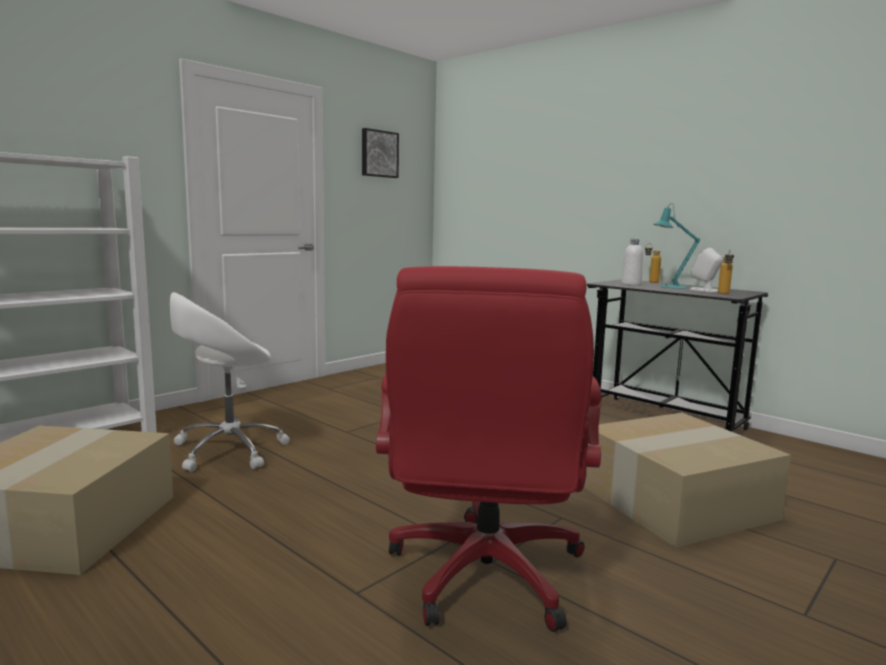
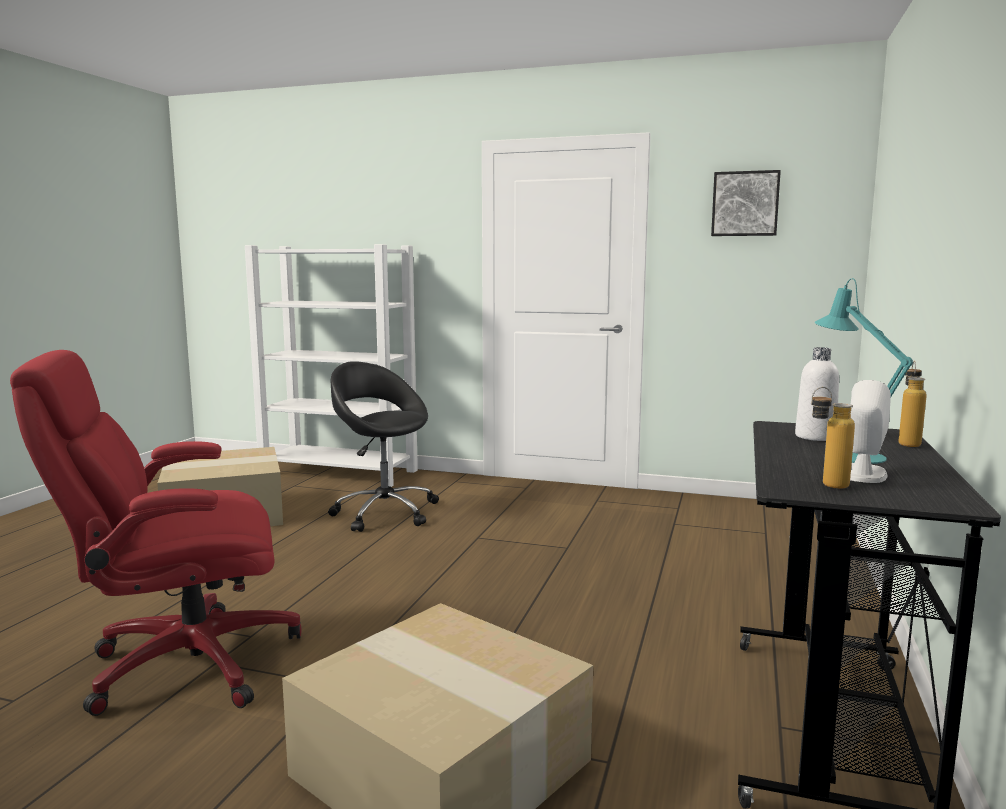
camera: 65 degrees right, 0 degrees up
white office chair [170,292,290,472] -> black office chair [328,361,439,532]

